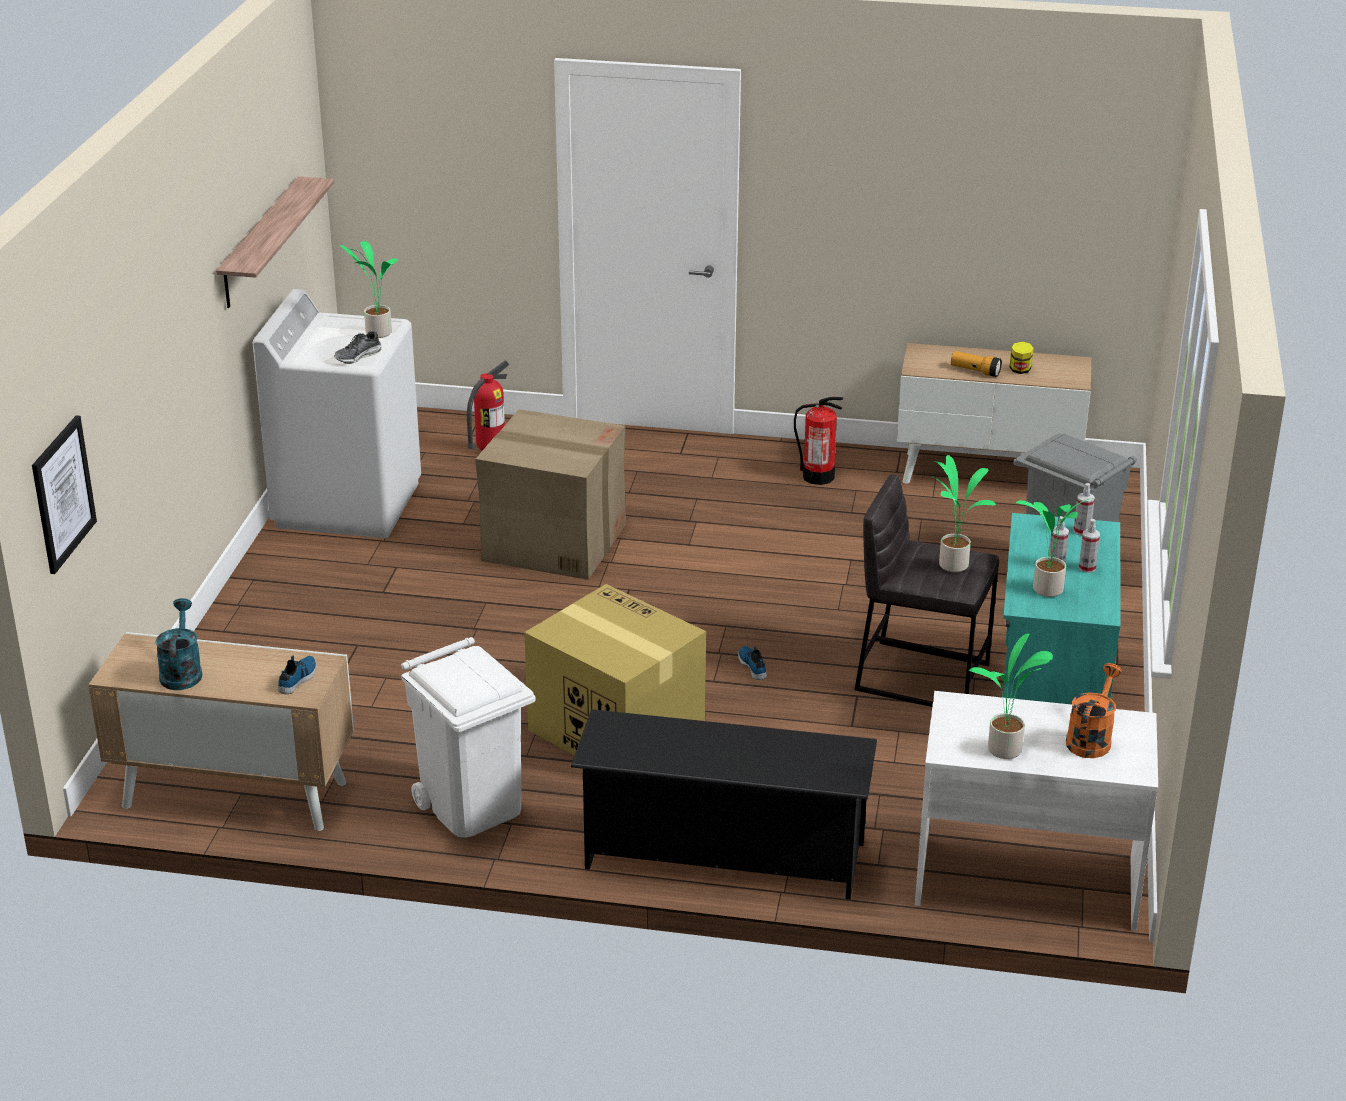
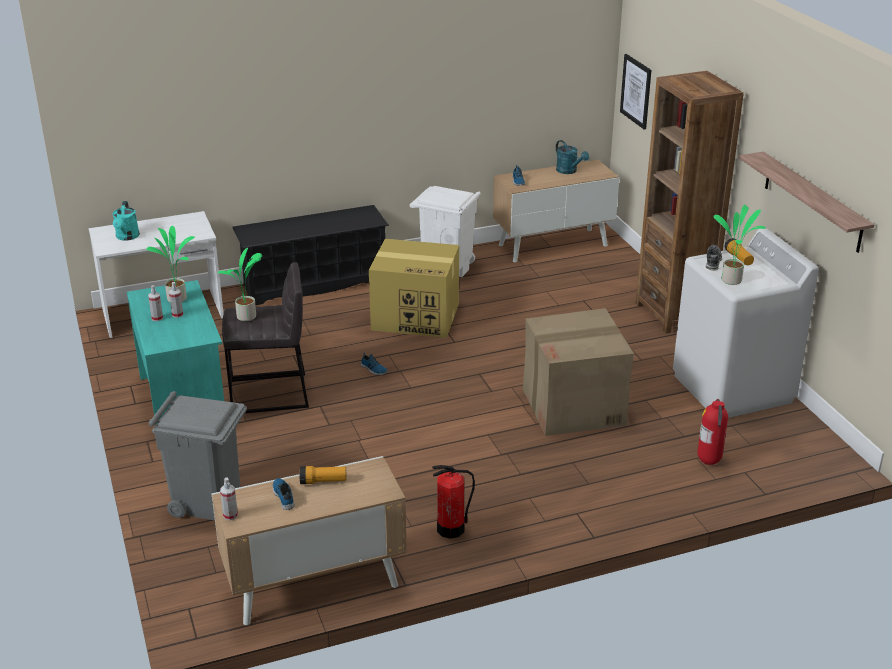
camera: 150 degrees right, 0 degrees up
potted plant [969,633,1053,759] -> none
jar [1009,341,1034,374] -> shoe [273,478,295,510]
orange watering can [1066,663,1122,758] -> turquoise watering can [112,201,140,241]
spray bottle [1073,483,1095,535] -> spray bottle moved to [220,477,238,520]
none -> brown bookcase [636,71,744,334]
none -> flashlight [725,238,754,265]

